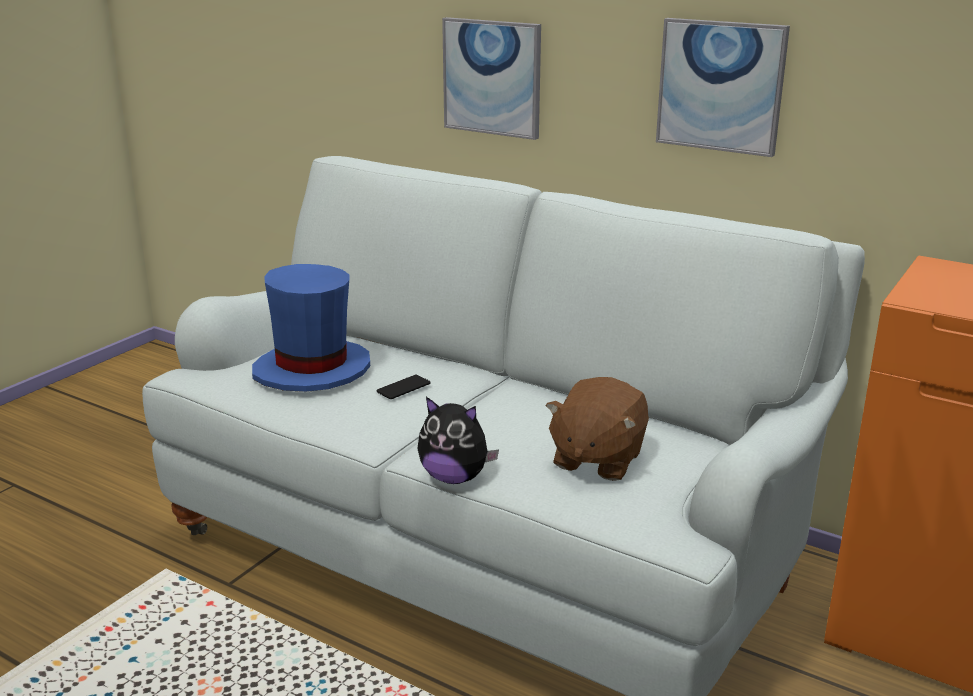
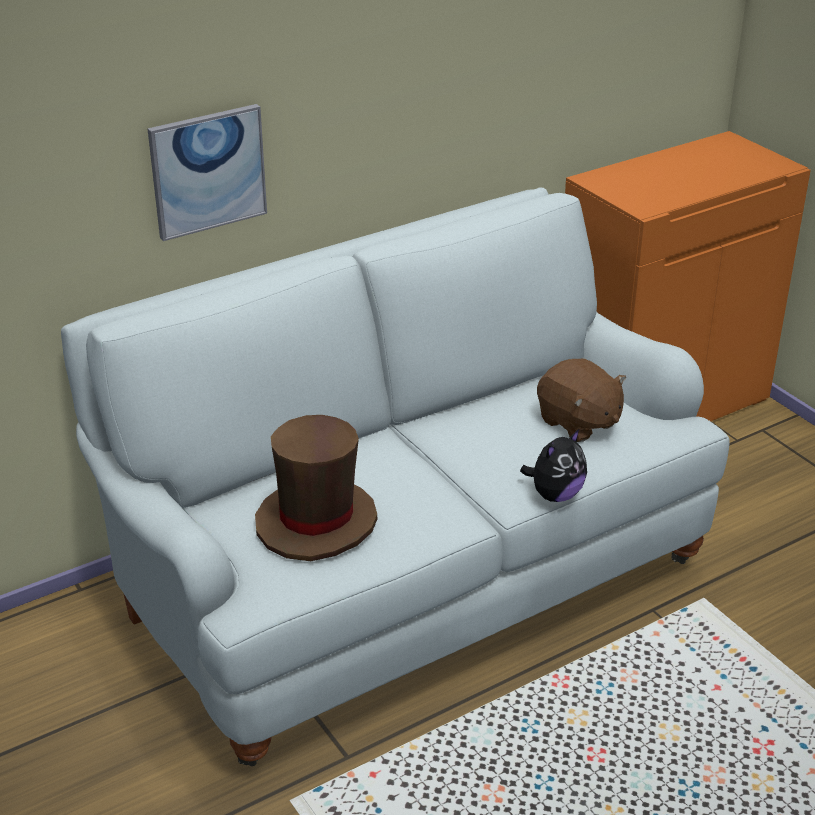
camera: 65 degrees left, 10 degrees up
blue hat [252,264,370,392] -> brown hat [255,415,378,561]
phone [376,375,431,399] -> none
picture [656,18,790,157] -> none

